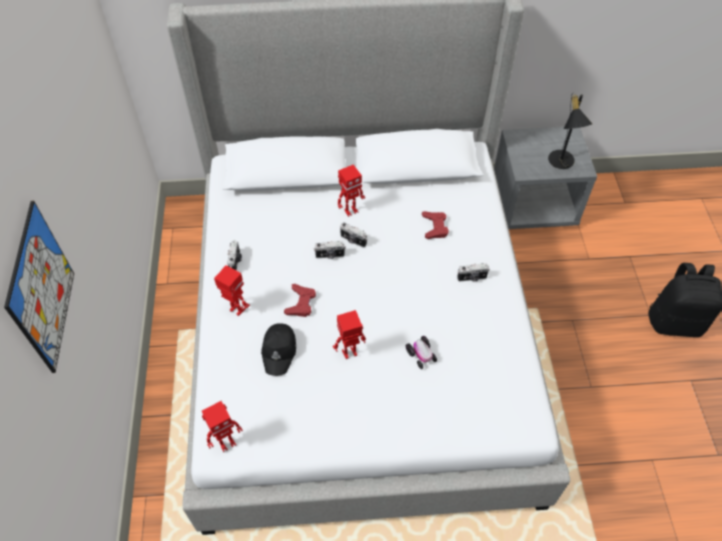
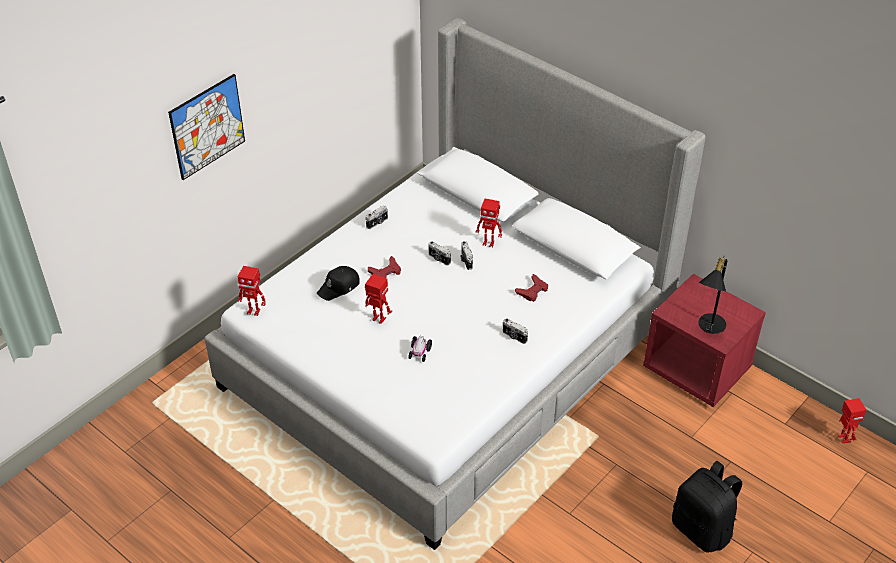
camera: 45 degrees right, 10 degrees down
toy robot [214,265,250,316] -> toy robot moved to [838,398,866,444]
grey nightstand [494,127,597,229] -> red nightstand [643,274,766,407]

